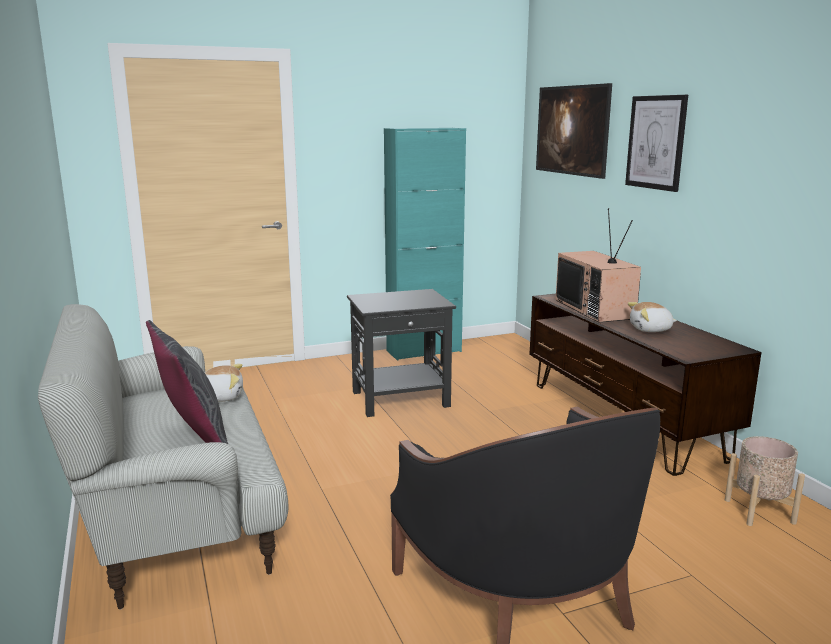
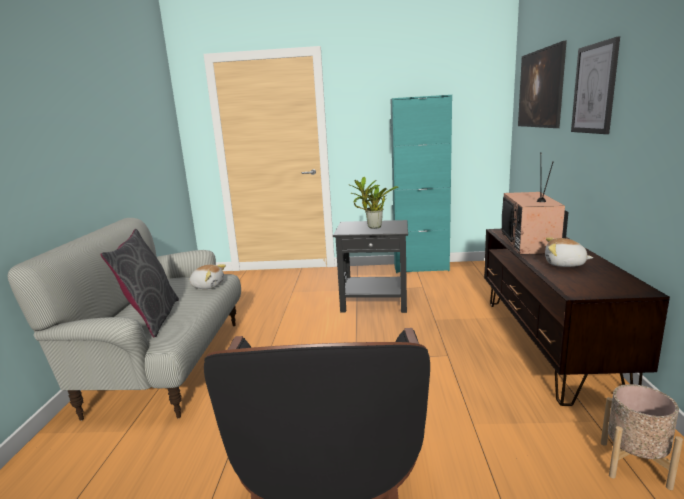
camera: 25 degrees right, 0 degrees up
none -> potted plant [349,177,399,229]

